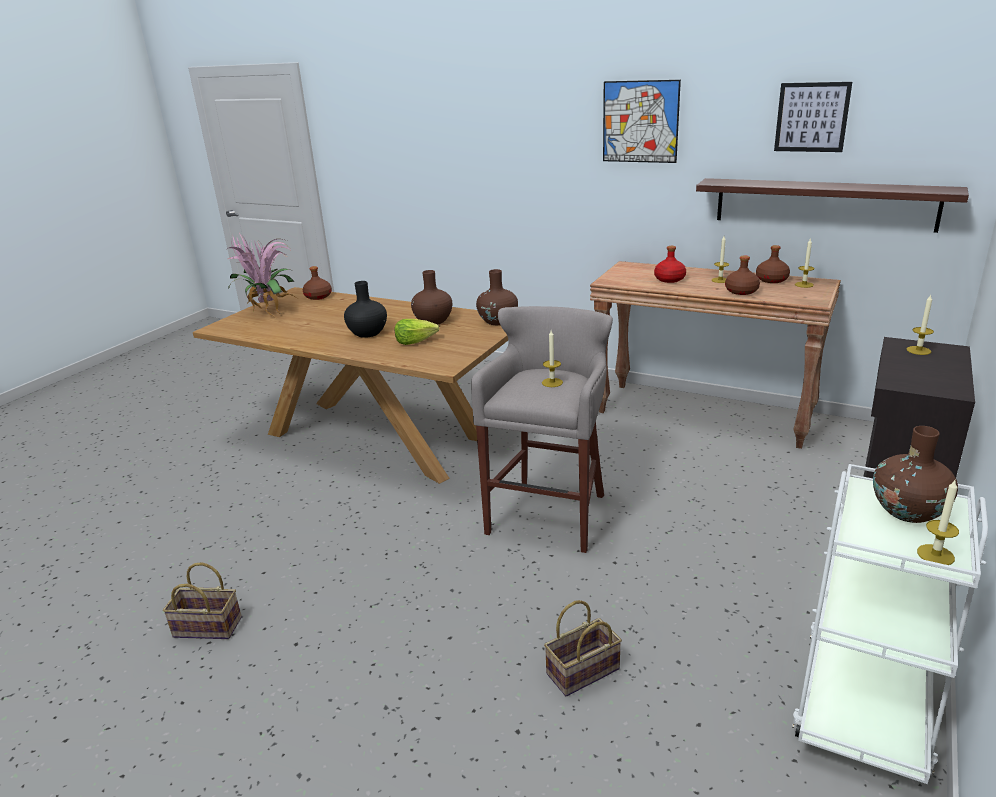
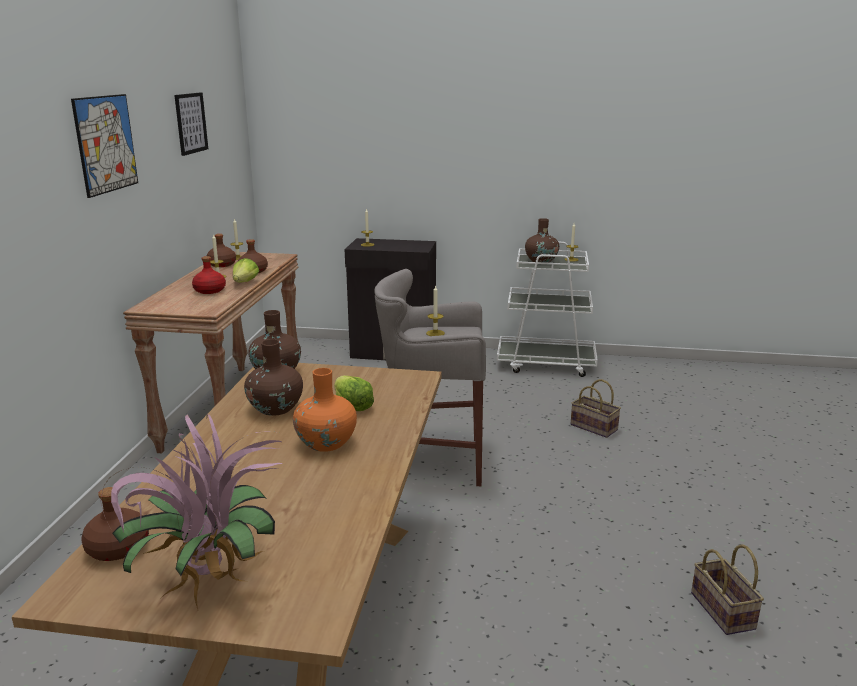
camera: 110 degrees left, 5 degrees down
black vase [344,281,387,338] -> orange vase [293,368,357,452]
shelf [696,178,969,233] -> none
none -> lettuce [233,258,259,282]

